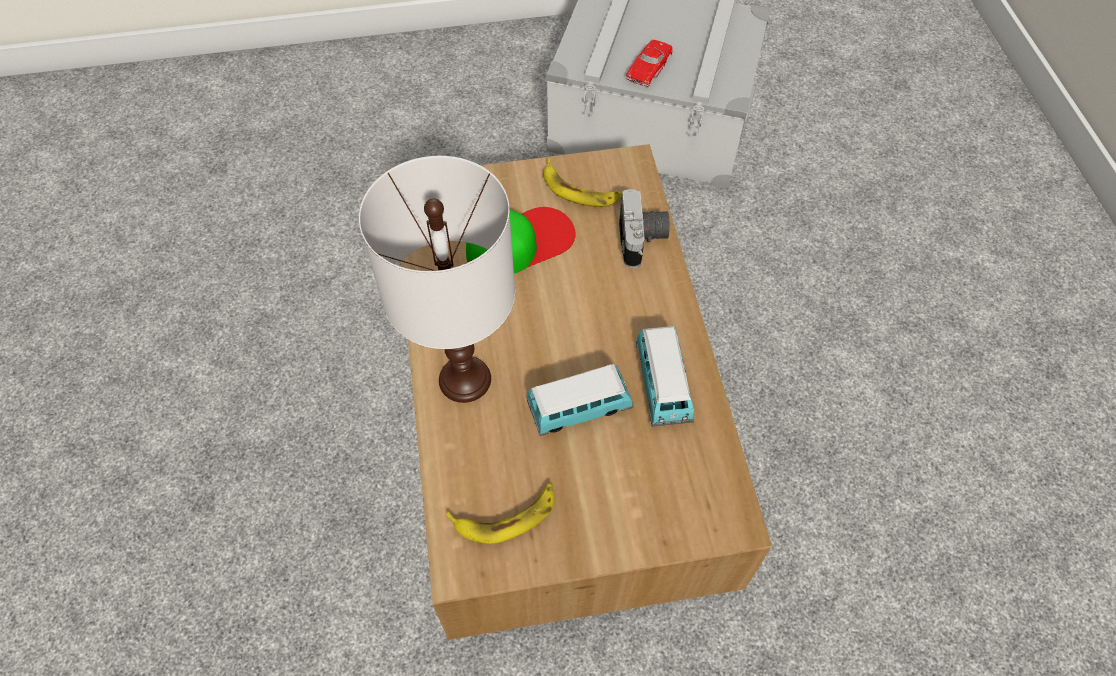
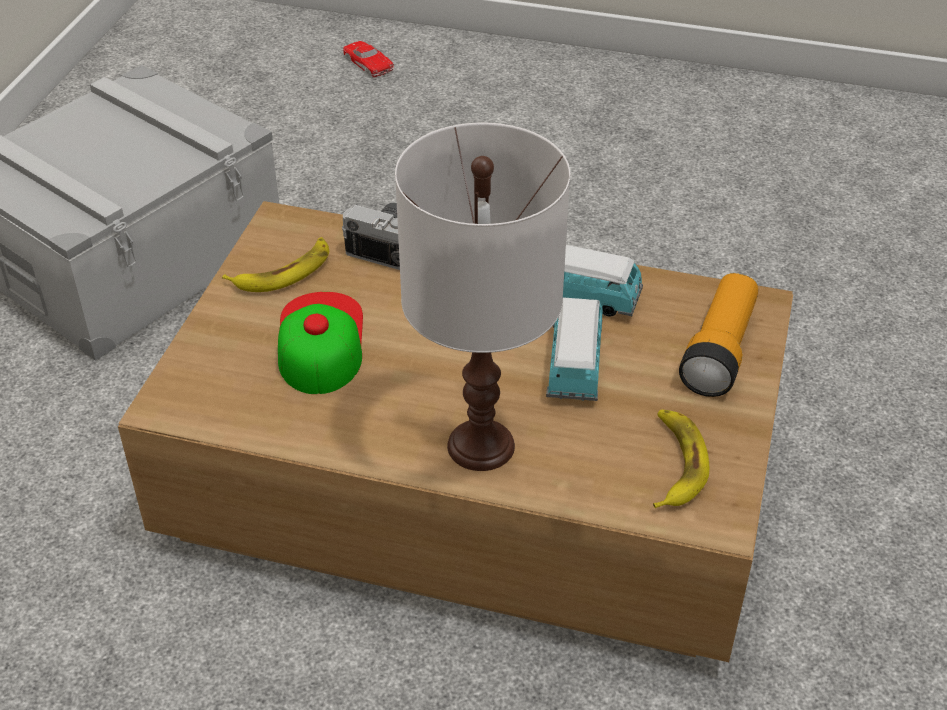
camera: 65 degrees left, 15 degrees down
red toy car [626,40,673,87] -> red toy car moved to [343,41,394,77]
none -> flashlight [679,273,758,397]

